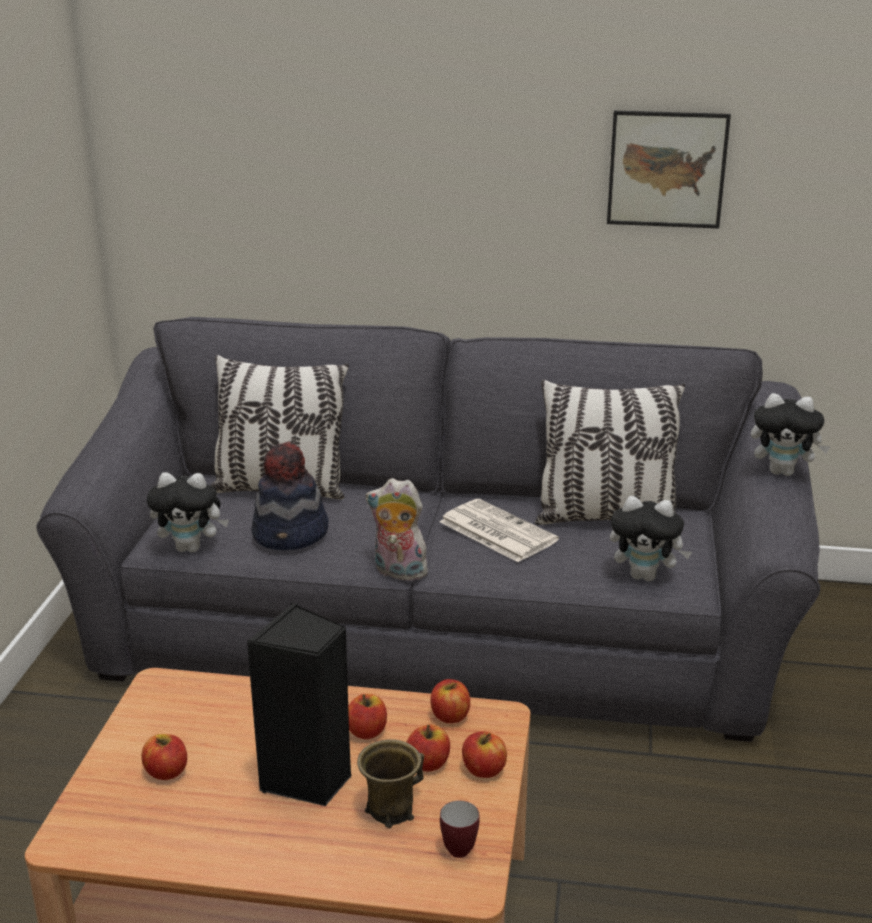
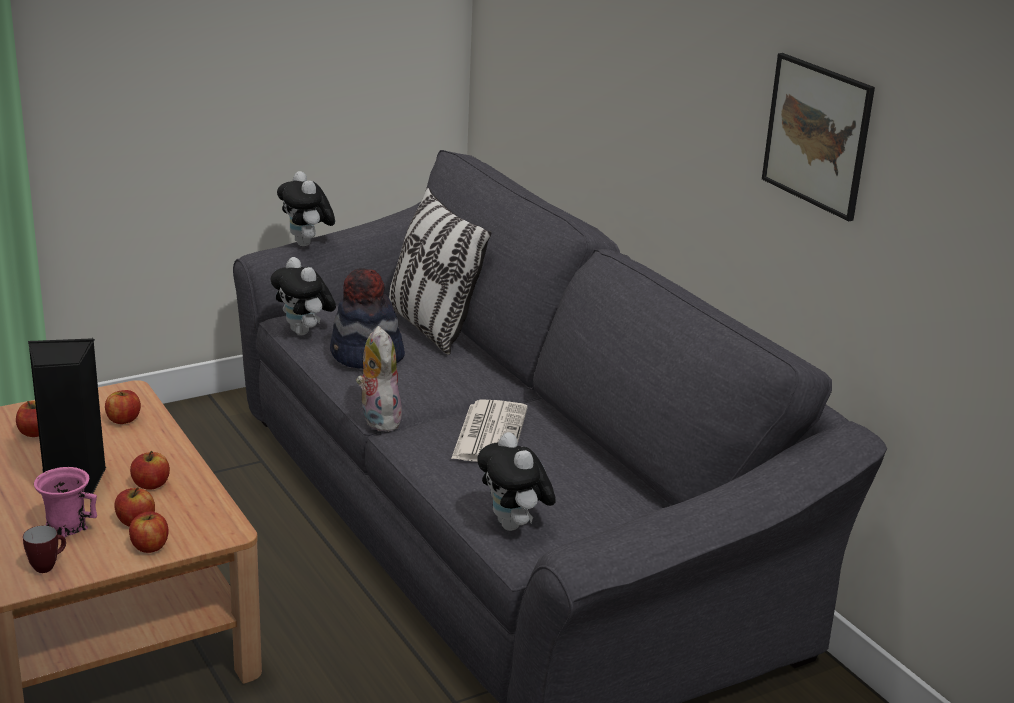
camera: 50 degrees right, 0 degrees up
brown mug [357,740,424,828] -> pink mug [34,467,97,538]
apple [430,679,470,723] -> apple moved to [105,390,141,424]
pillow [535,380,685,525] -> none
plush toy [751,393,831,476] -> plush toy moved to [277,171,335,246]

